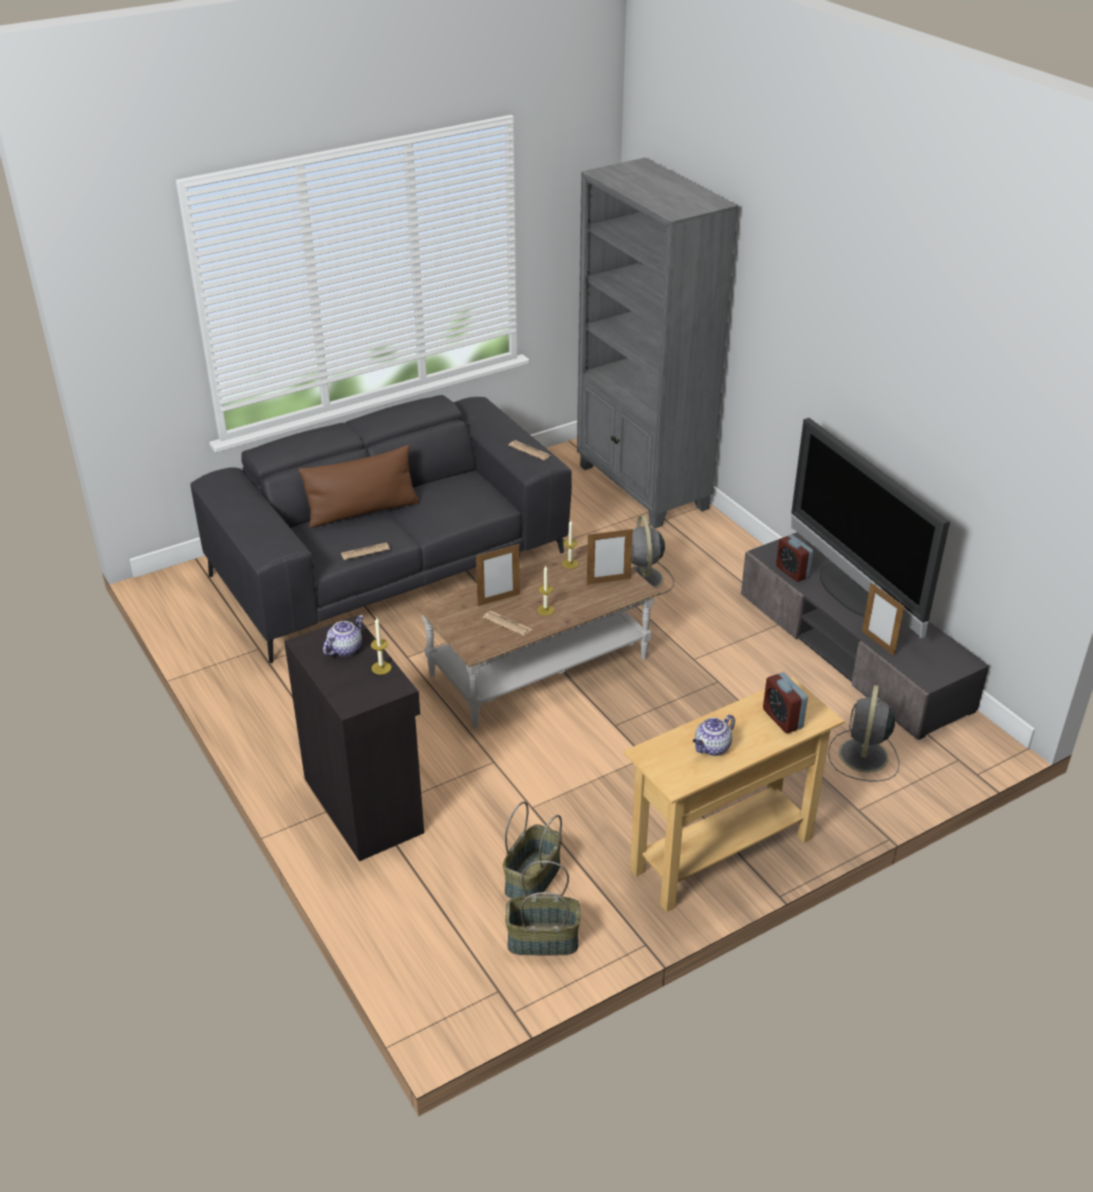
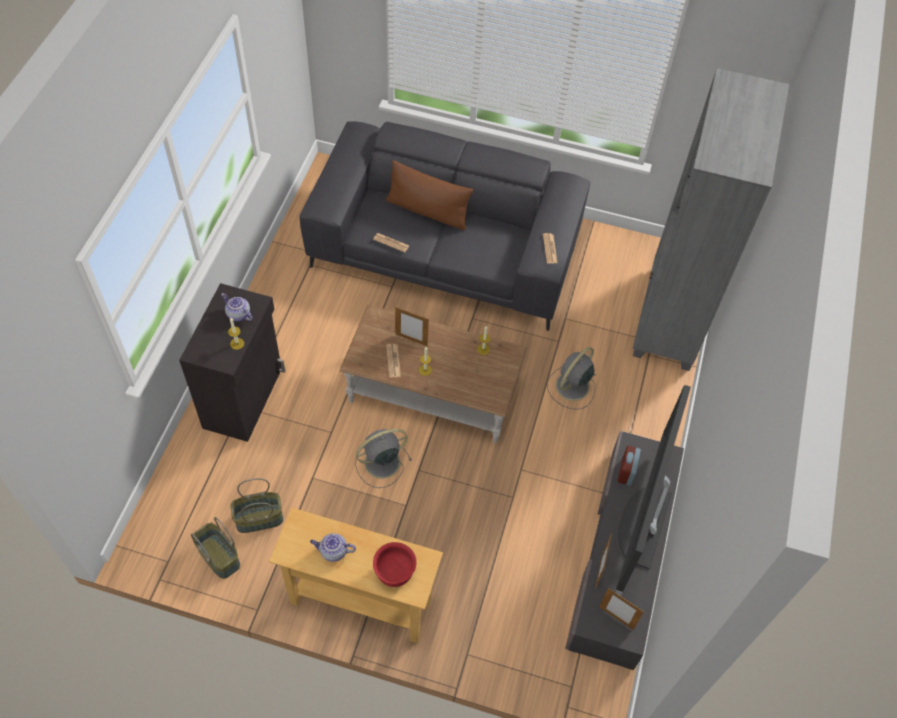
camera: 45 degrees right, 20 degrees up
teapot [323,615,364,656] -> teapot turned 135 degrees counterclockwise [221,293,253,322]
picture frame [587,529,633,584] -> picture frame moved to [599,588,644,630]
alarm clock [763,672,808,733] -> red bowl [373,542,417,587]
grey fan [828,685,900,781] -> grey fan moved to [355,429,412,488]

